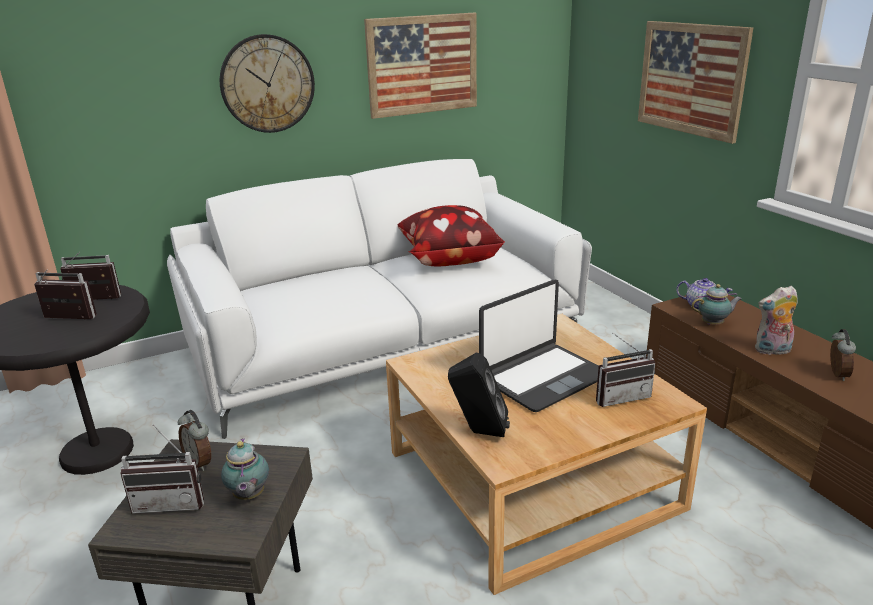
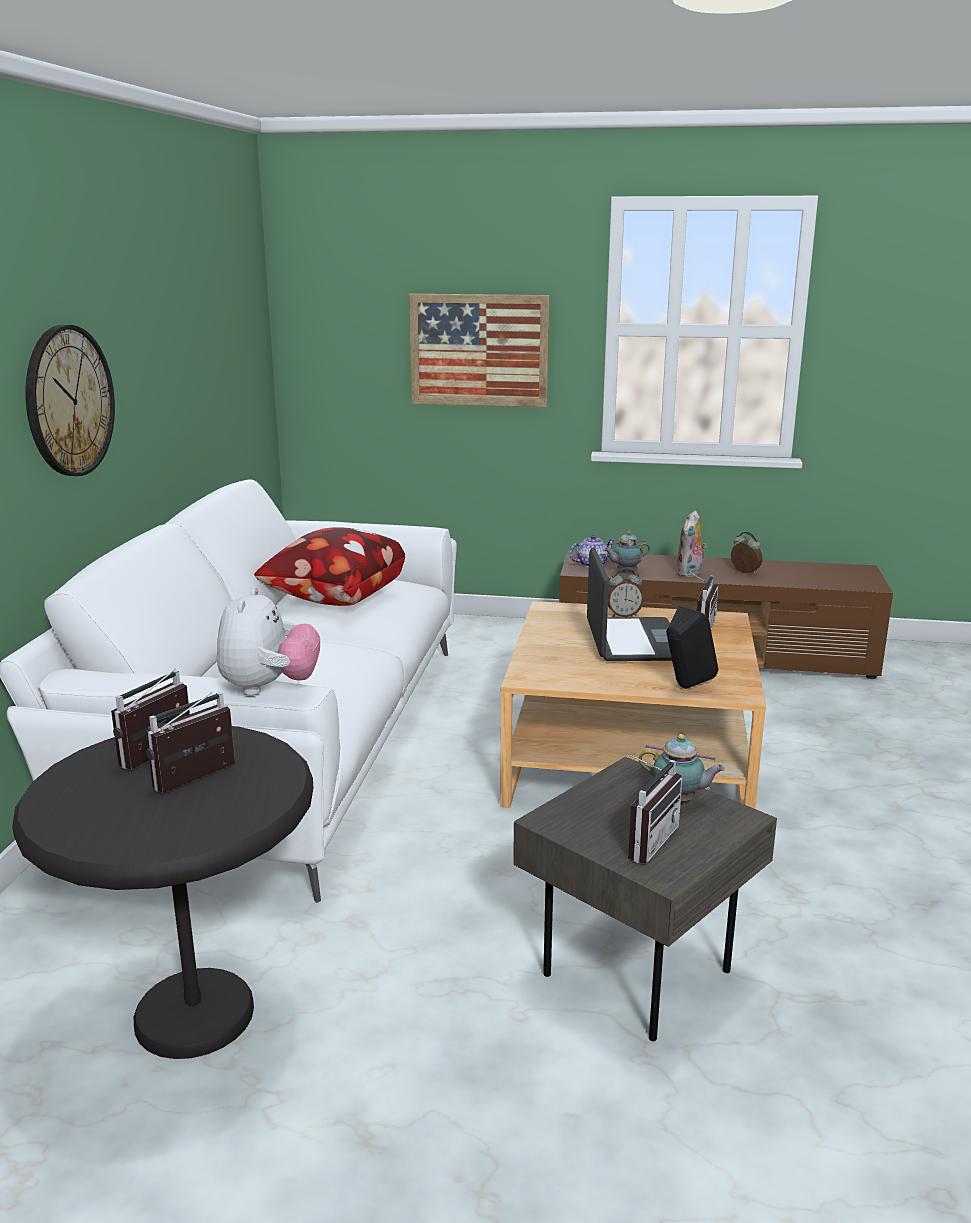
camera: 55 degrees left, 5 degrees down
alarm clock [178,410,211,471] -> alarm clock moved to [608,568,644,617]
picture [364,13,477,119] -> none
teapot [692,284,742,325] -> teapot turned 135 degrees counterclockwise [604,531,650,572]
none -> plush toy [217,587,320,695]

